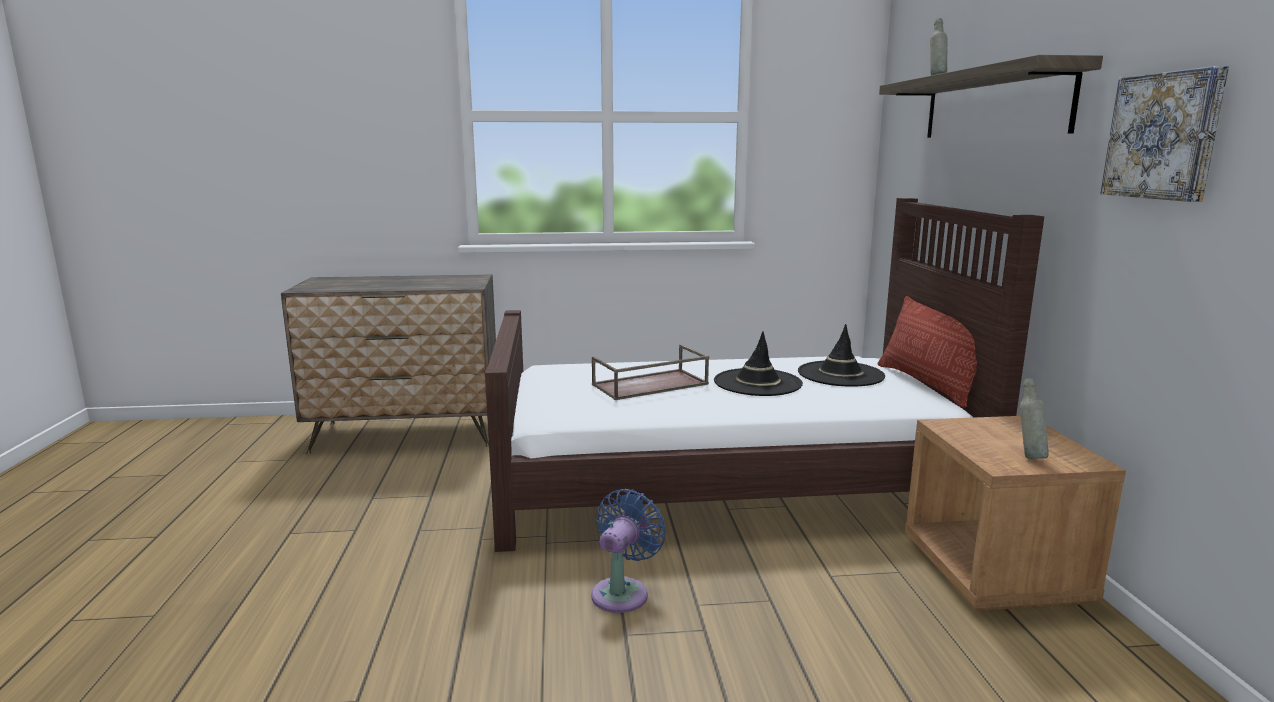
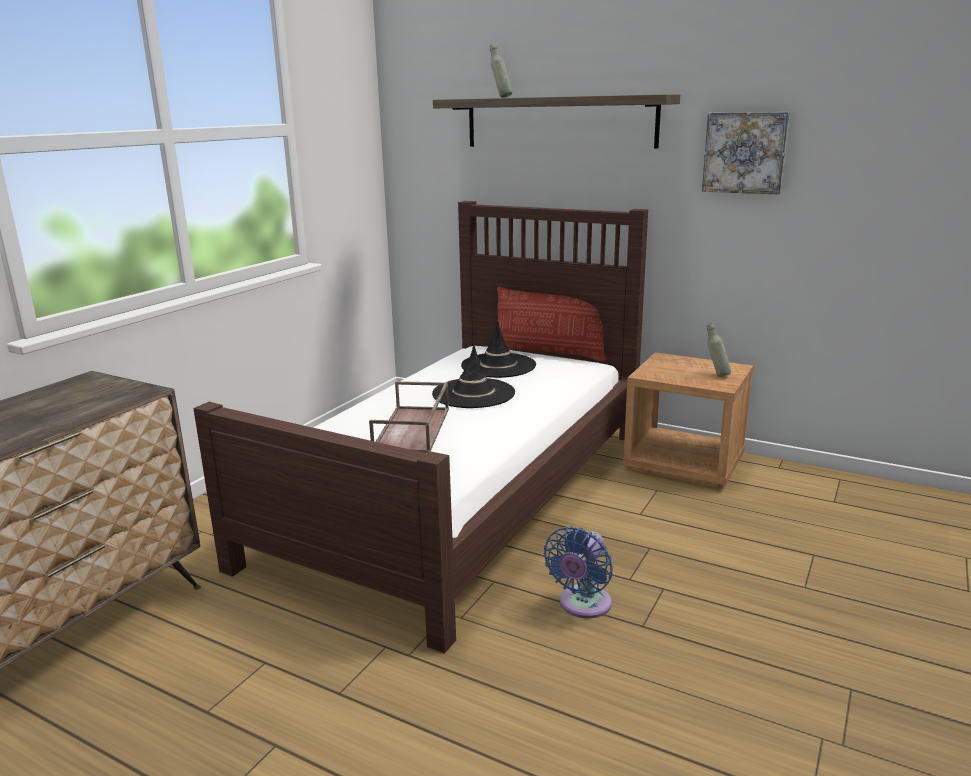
camera: 55 degrees left, 5 degrees up
blue fan [591,489,666,613] -> blue fan turned 120 degrees counterclockwise [543,526,613,618]

